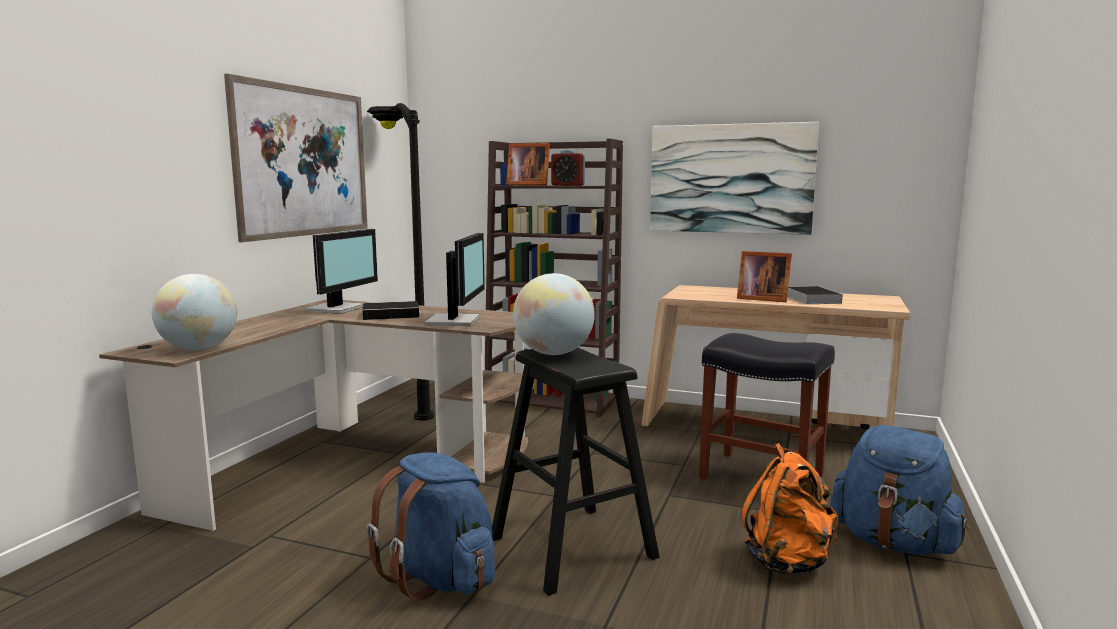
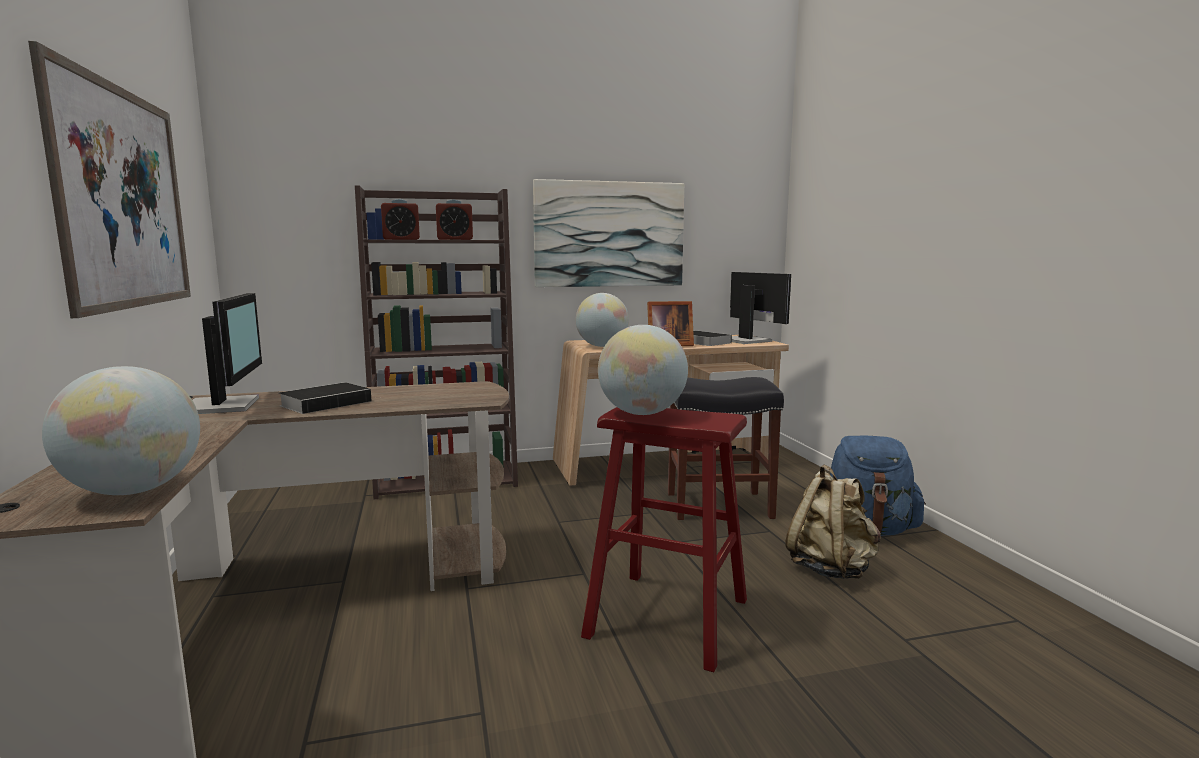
camera: 35 degrees left, 0 degrees up
blue backpack [366,452,495,601] -> none
black floor lamp [367,103,435,421] -> none
monitor [424,233,485,326] -> monitor moved to [730,272,791,344]
black stool [492,348,659,596] -> red stool [581,407,747,672]
picture frame [506,143,550,185] -> alarm clock [381,199,420,240]
orange backpack [741,443,838,575] -> beige backpack [785,465,881,579]
none -> globe [576,293,629,347]

